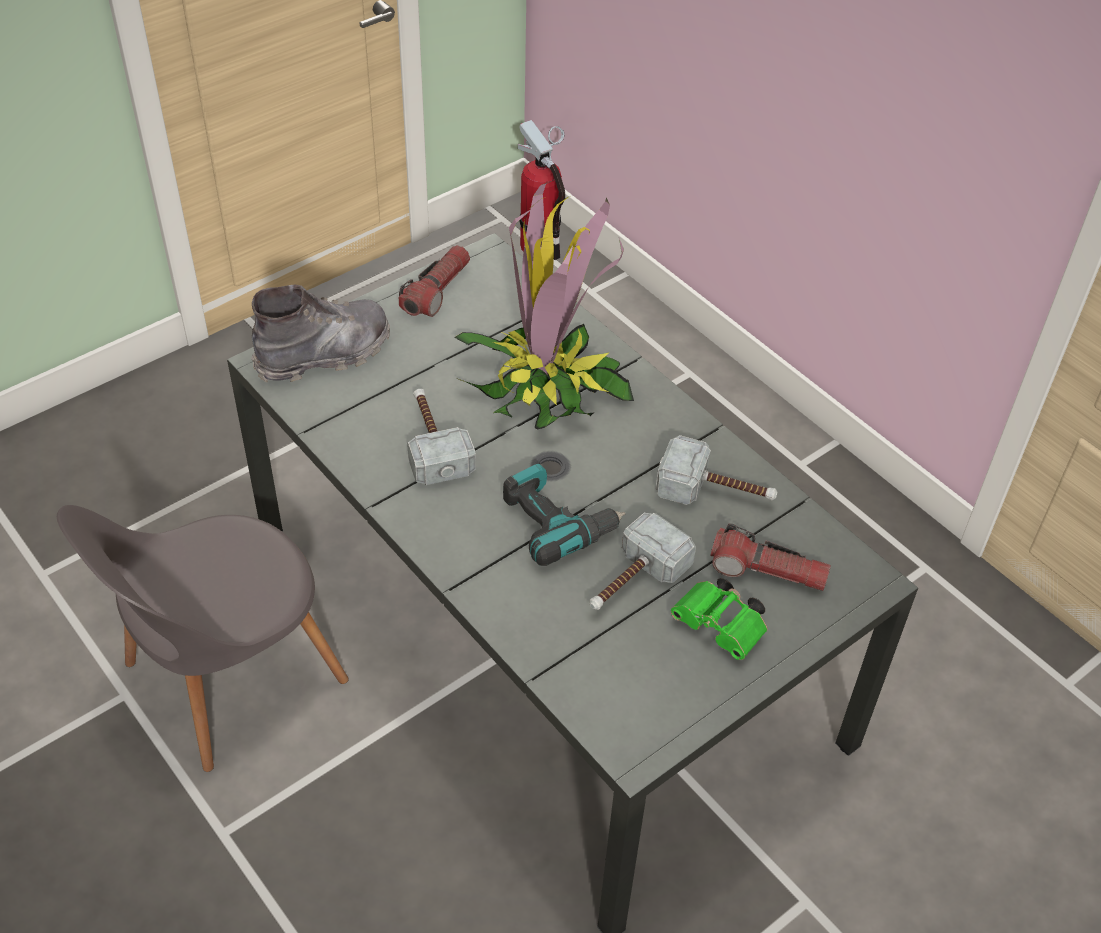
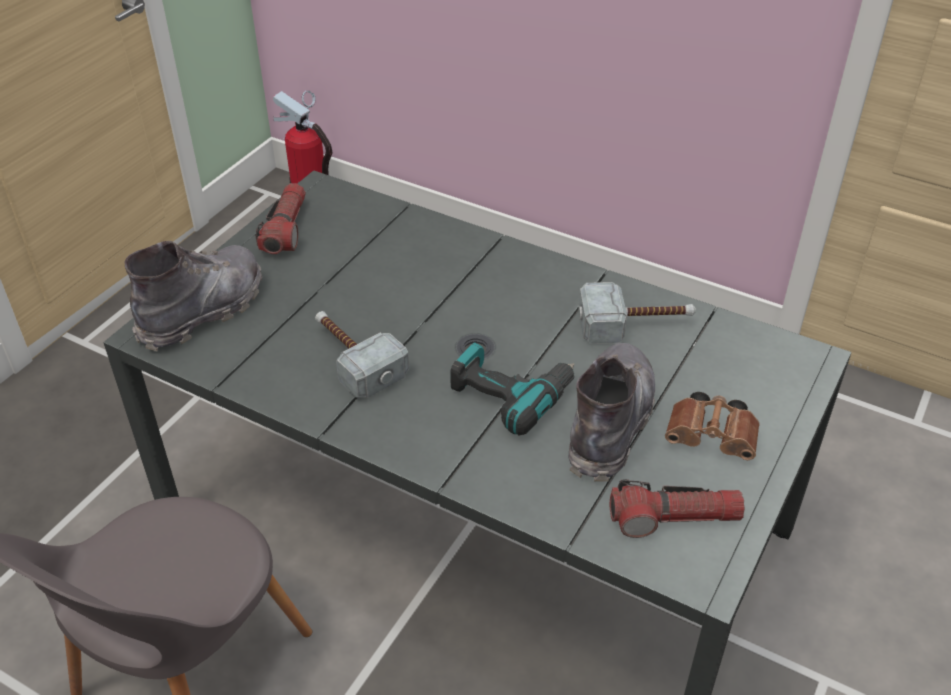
camera: 20 degrees left, 5 degrees down
potted plant [454,180,634,430] -> none
hammer [589,513,696,610] -> grey boot [569,343,655,482]
green binoculars [671,578,768,660] -> brown binoculars [665,392,760,460]
flashlight [710,523,831,591] -> flashlight moved to [610,479,745,538]

